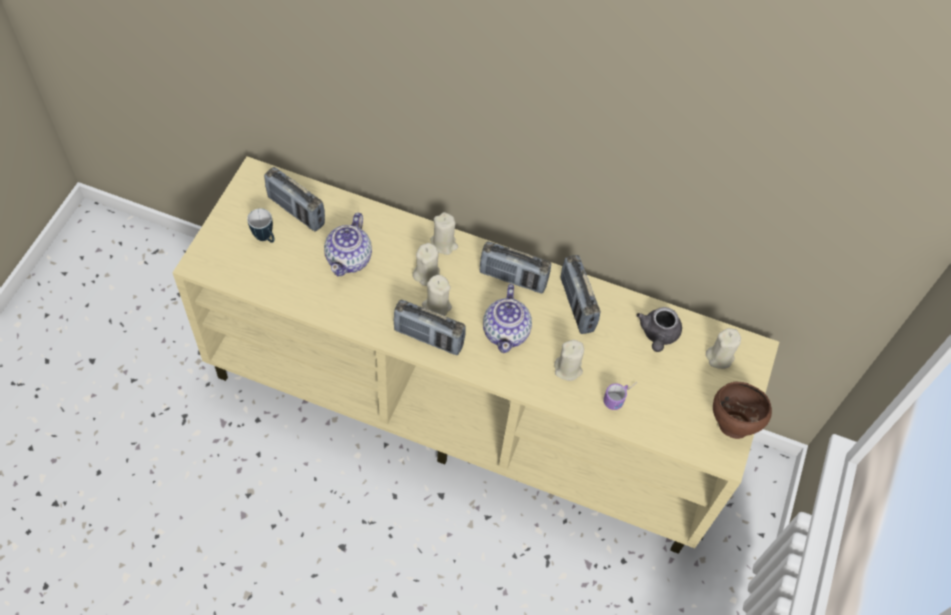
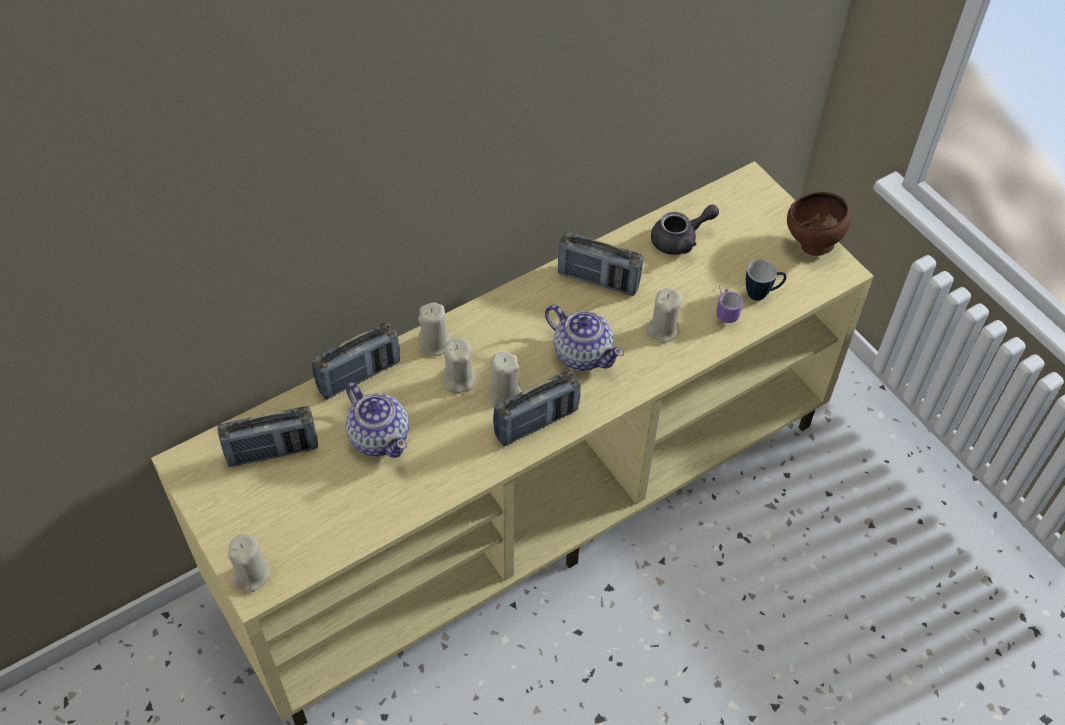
camera: 50 degrees left, 5 degrees down
mug [247,208,275,243] -> mug moved to [746,260,786,301]
radio [480,241,551,293] -> radio moved to [312,322,400,400]
grey teapot [637,307,682,352] -> grey teapot turned 75 degrees counterclockwise [651,204,719,255]
beige candle [706,328,741,369] -> beige candle moved to [228,534,271,592]

